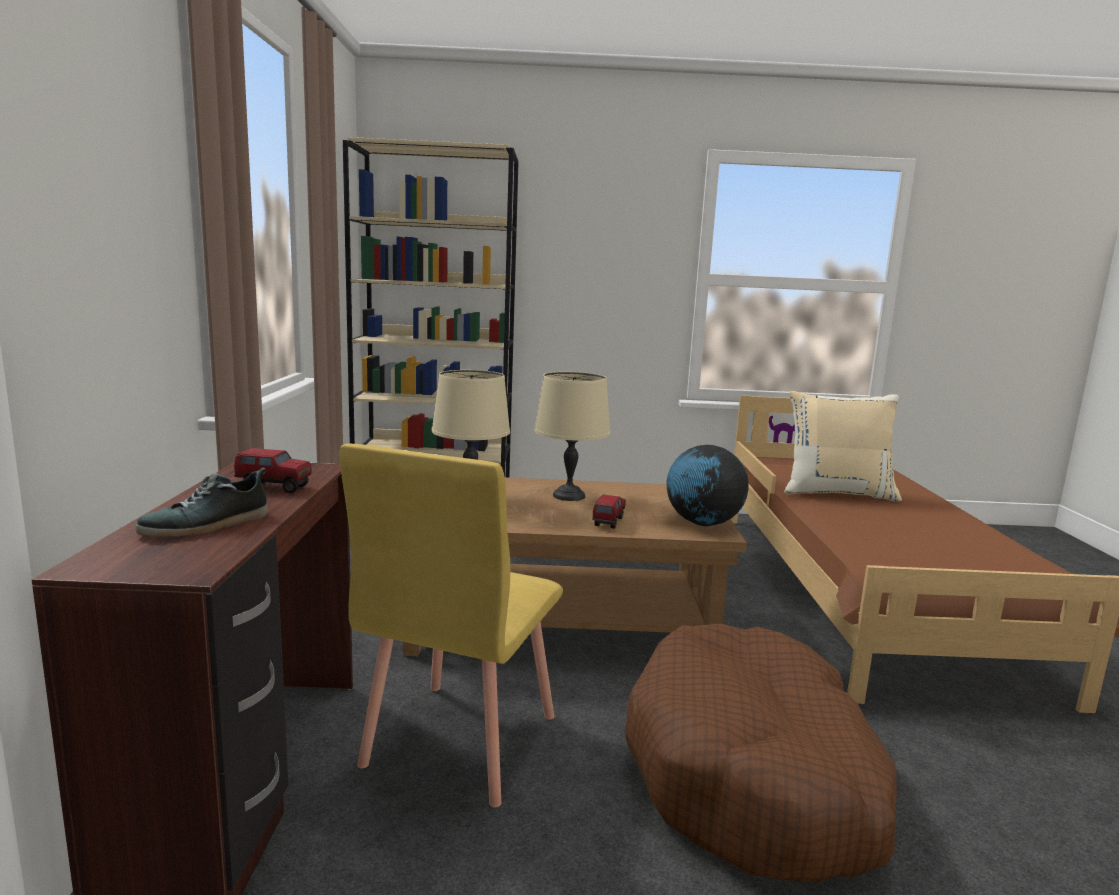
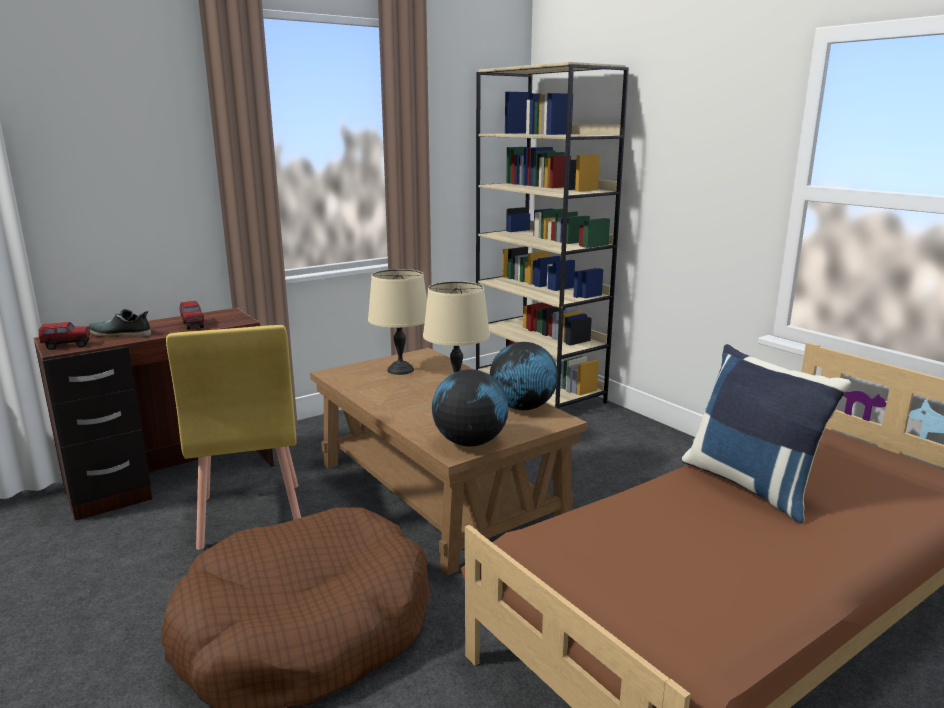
camera: 55 degrees right, 5 degrees up
yellow chair [340,444,563,808] -> yellow chair turned 90 degrees counterclockwise [166,325,301,550]
toy truck [593,494,626,529] -> toy truck moved to [38,322,90,350]
beige pillow [784,391,902,502] -> blue pillow [681,344,851,523]
none -> globe [490,342,558,411]

